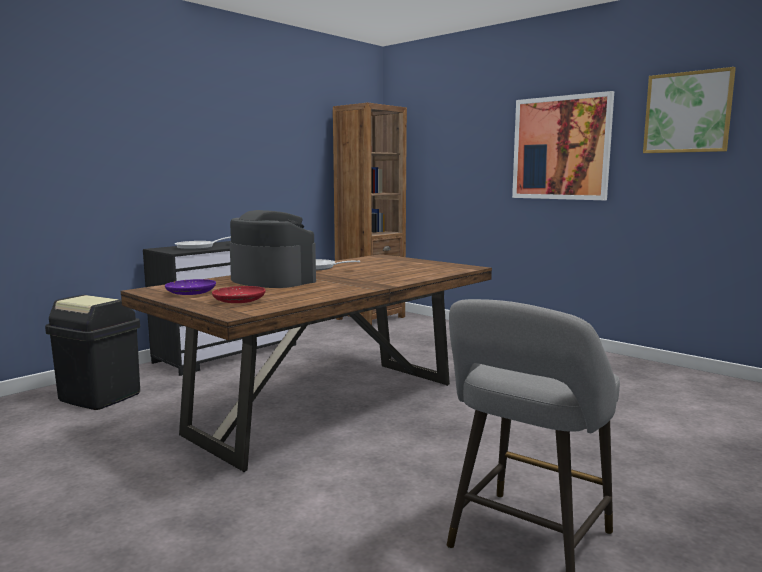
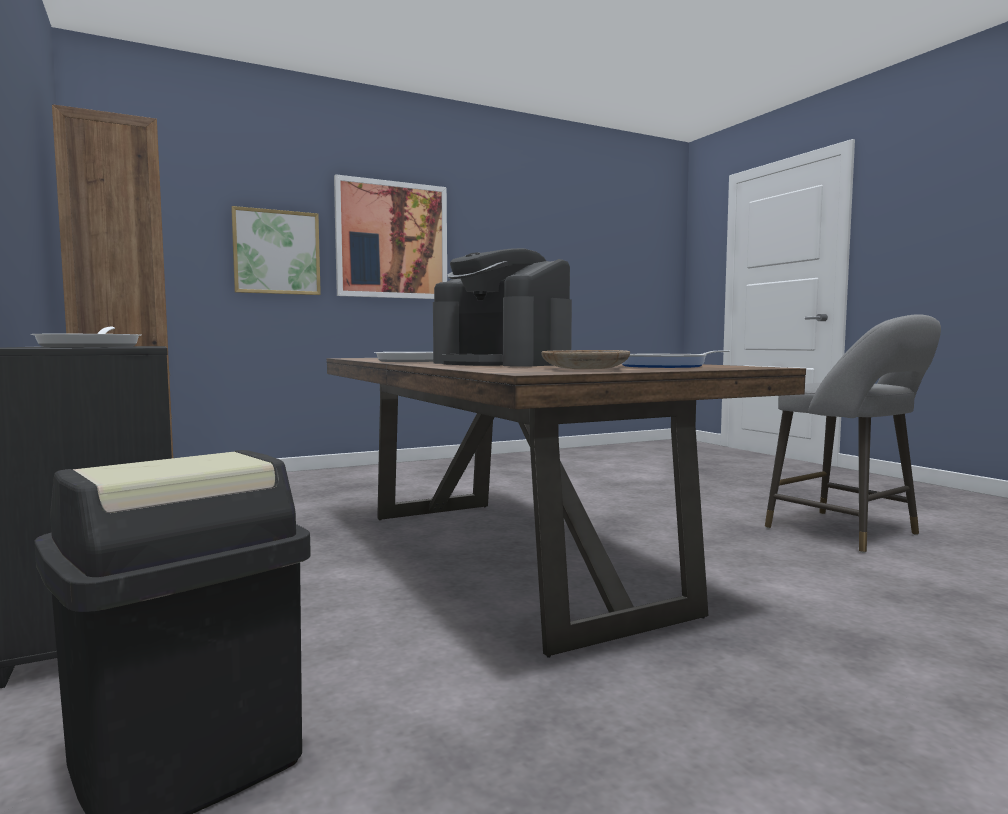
camera: 70 degrees left, 5 degrees down
purple plate [165,279,216,295] -> beige plate [541,350,630,369]
red plate [212,286,266,303] -> frying pan [622,351,730,368]
coffee machine [230,210,316,288] -> coffee machine turned 105 degrees counterclockwise [433,248,572,367]
picture [643,67,736,153] -> picture moved to [231,206,321,295]

